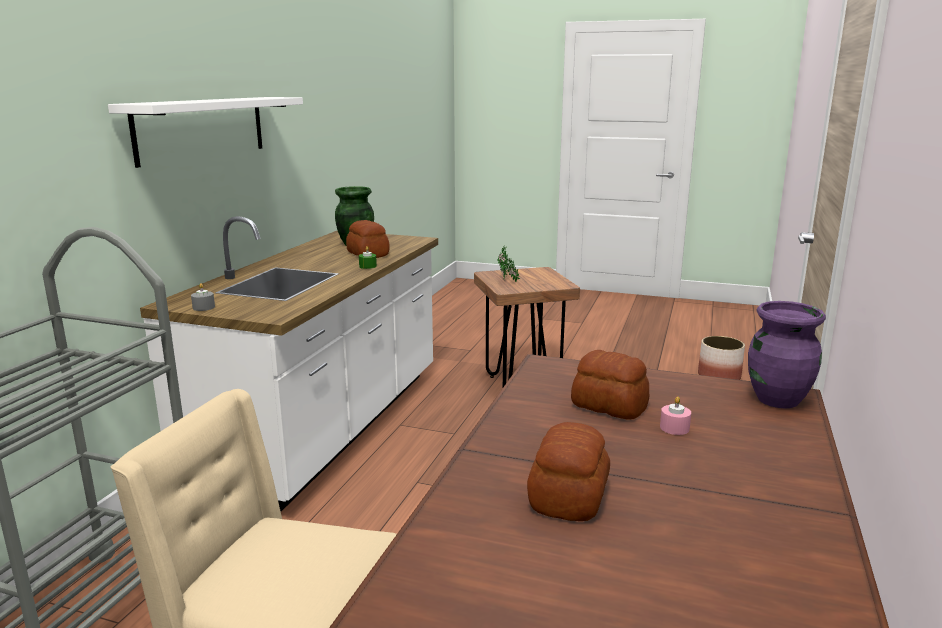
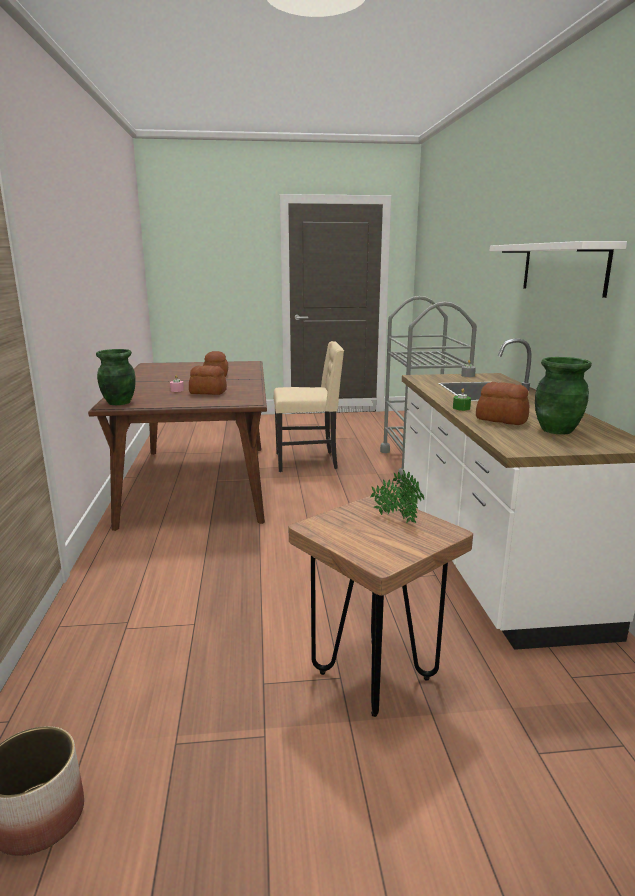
camera: 155 degrees right, 0 degrees up
purple vase [748,301,826,408] -> green vase [96,349,136,405]

